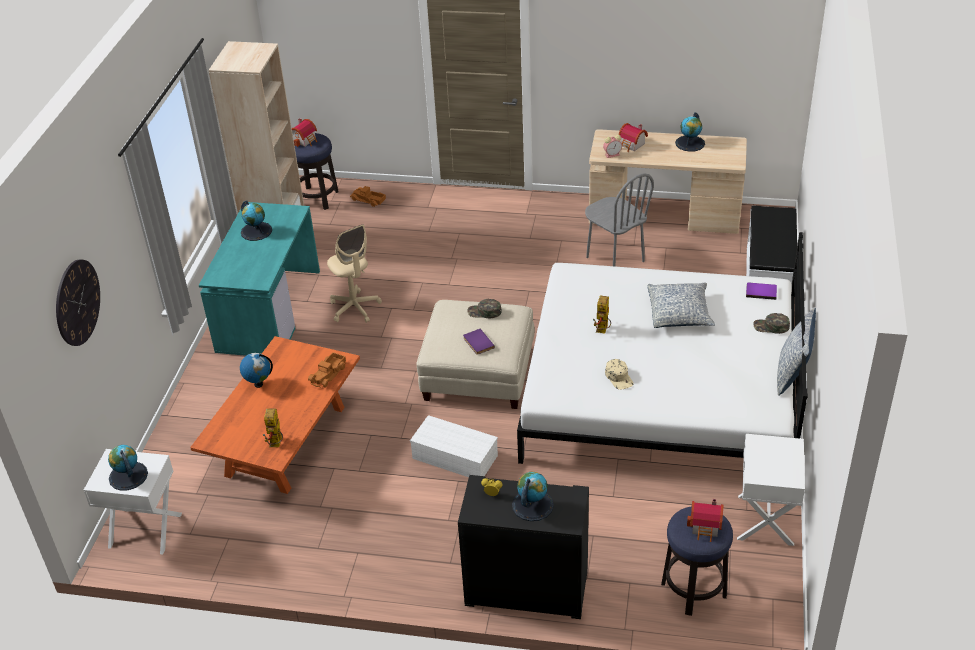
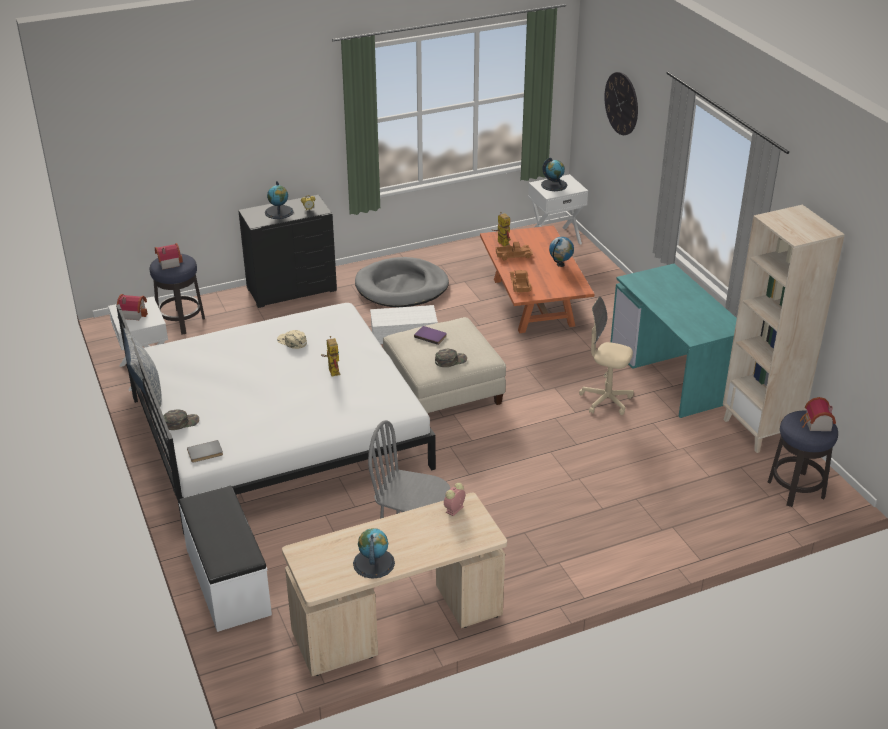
camera: 145 degrees right, 5 degrees down
globe [241,201,272,241] -> none
toy truck [350,186,386,207] -> toy truck moved to [496,242,533,261]
toy house [619,123,648,152] -> toy house moved to [117,294,148,320]
pillow [647,283,715,328] -> none
purple book [746,283,777,300] -> grey book [187,440,223,463]
none -> grey dog bed [355,257,449,307]

